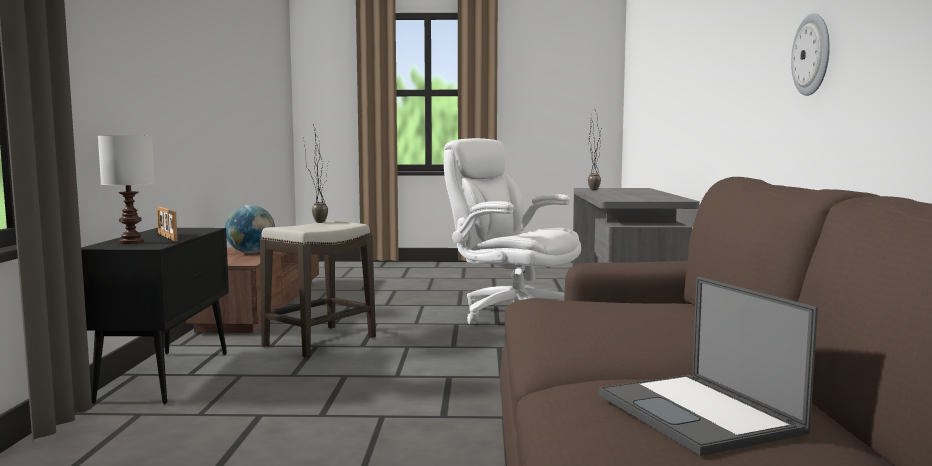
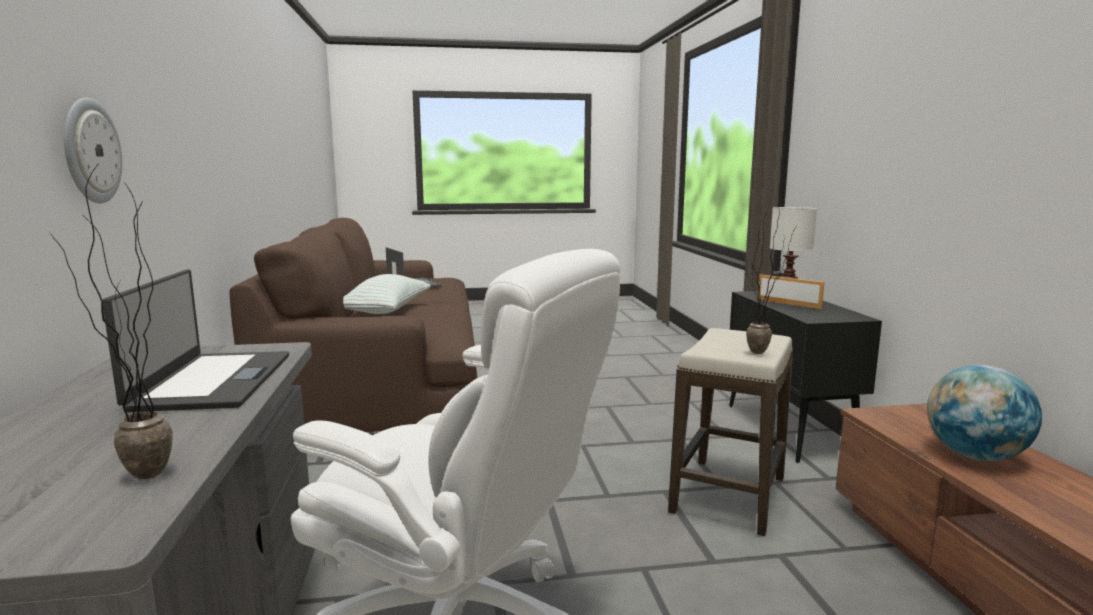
camera: 170 degrees right, 5 degrees up
wall clock [791,13,830,96] -> wall clock moved to [64,98,122,204]
none -> laptop [103,269,289,412]
none -> pillow [343,274,431,314]

